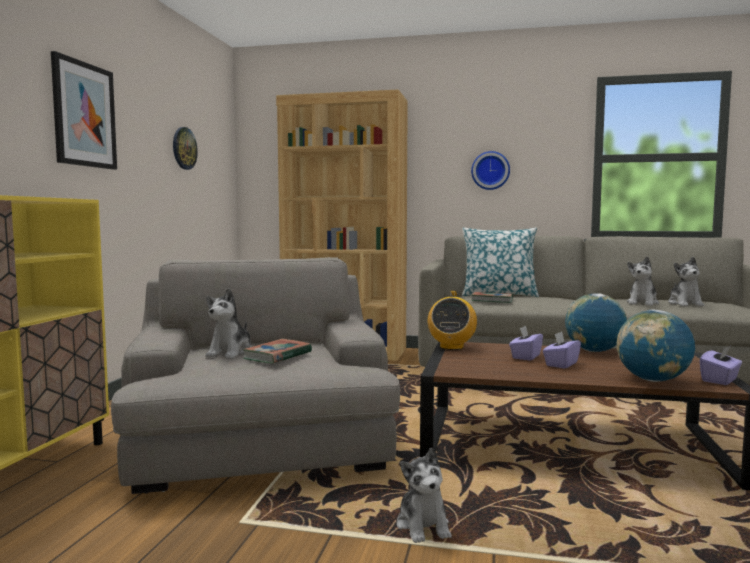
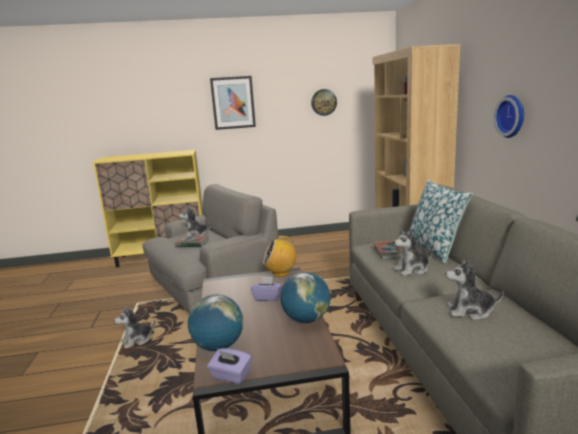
camera: 70 degrees right, 10 degrees up
purple tissue box [543,332,581,368] -> none
plush toy [668,257,704,306] -> plush toy moved to [393,228,433,276]

